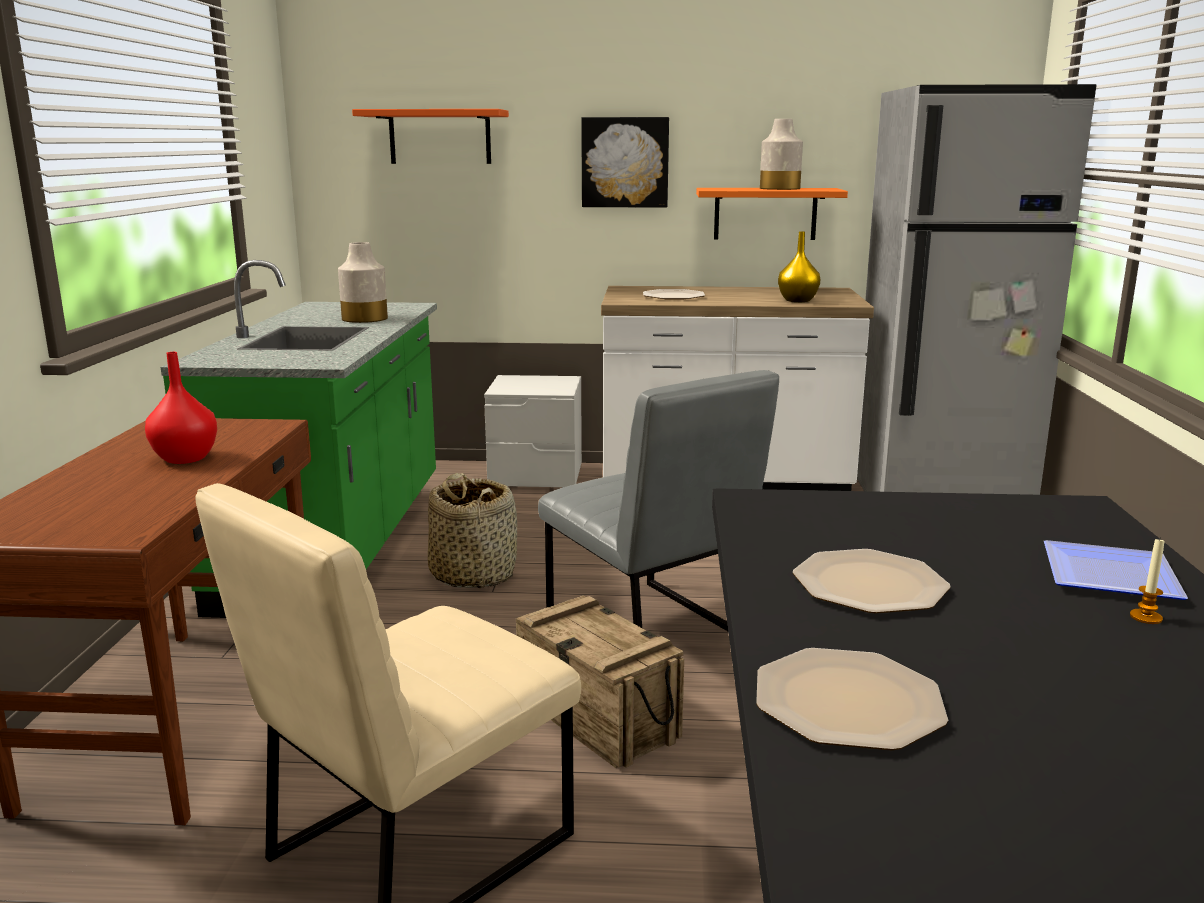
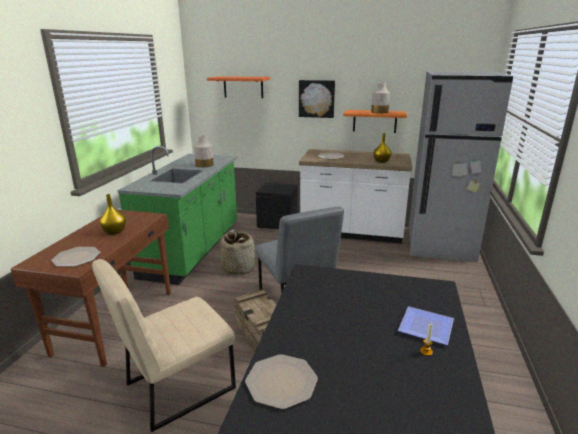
camera: 10 degrees right, 5 degrees up
red vase [145,352,217,464] -> yellow vase [99,194,126,235]
white nightstand [484,375,582,488] -> black nightstand [256,182,298,229]
plate [793,549,951,613] -> plate moved to [51,247,100,267]

